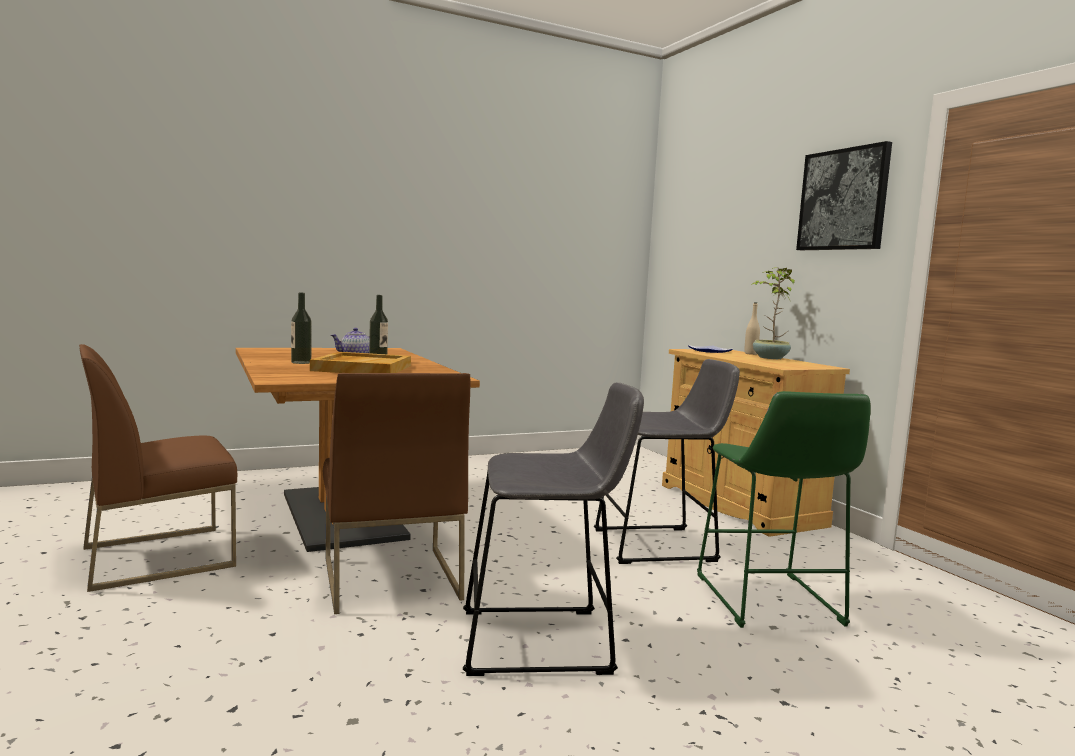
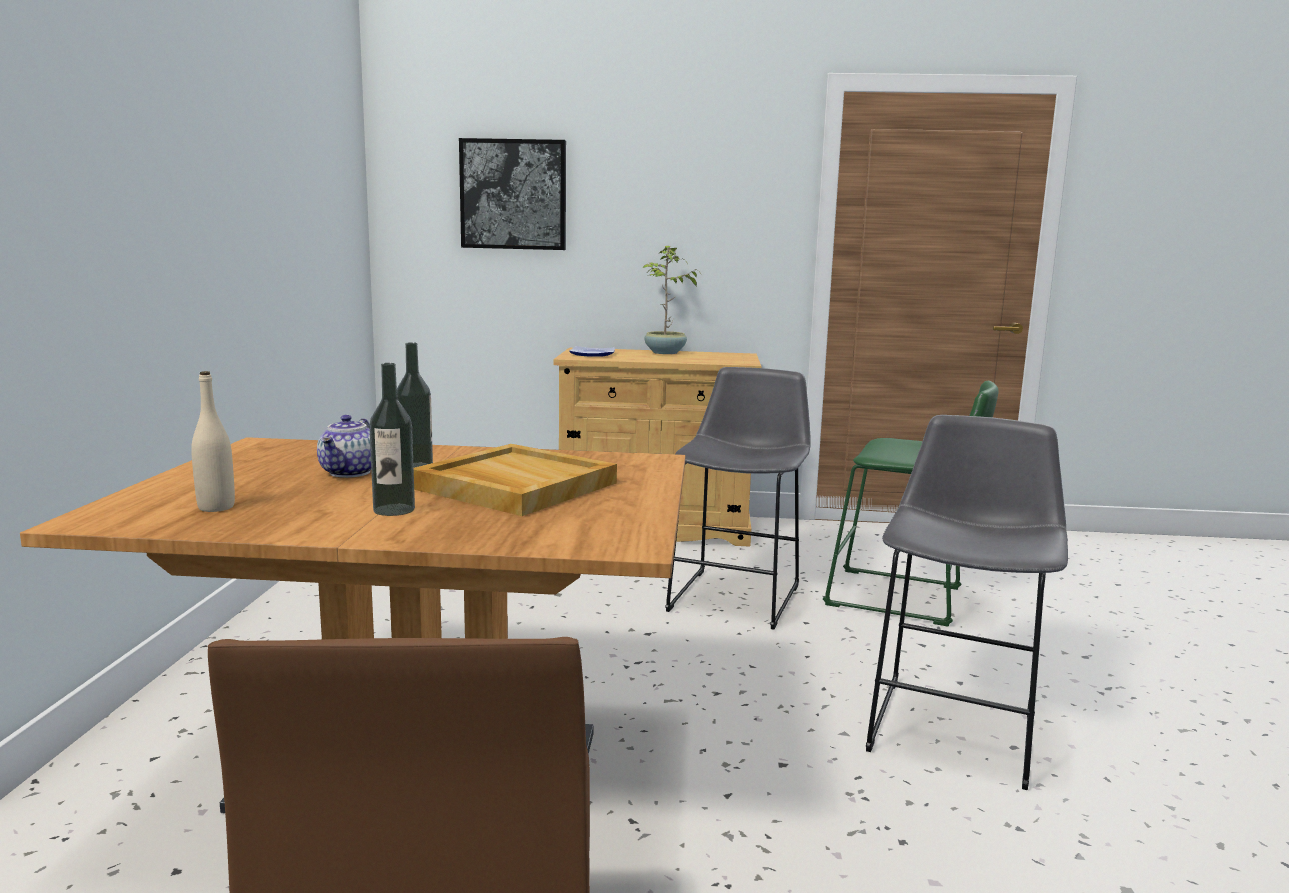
camera: 60 degrees left, 5 degrees up
brown chair [323,373,470,614] -> none
beige bottle [744,302,760,355] -> beige bottle moved to [191,371,235,512]
picture [796,141,892,250] -> picture moved to [459,138,566,250]

